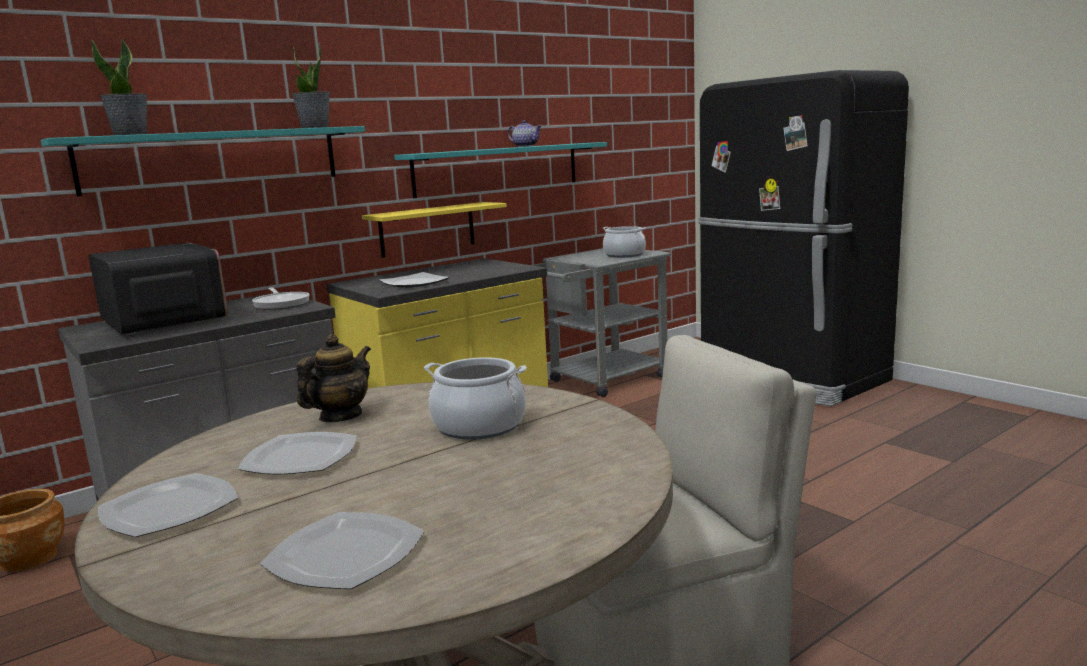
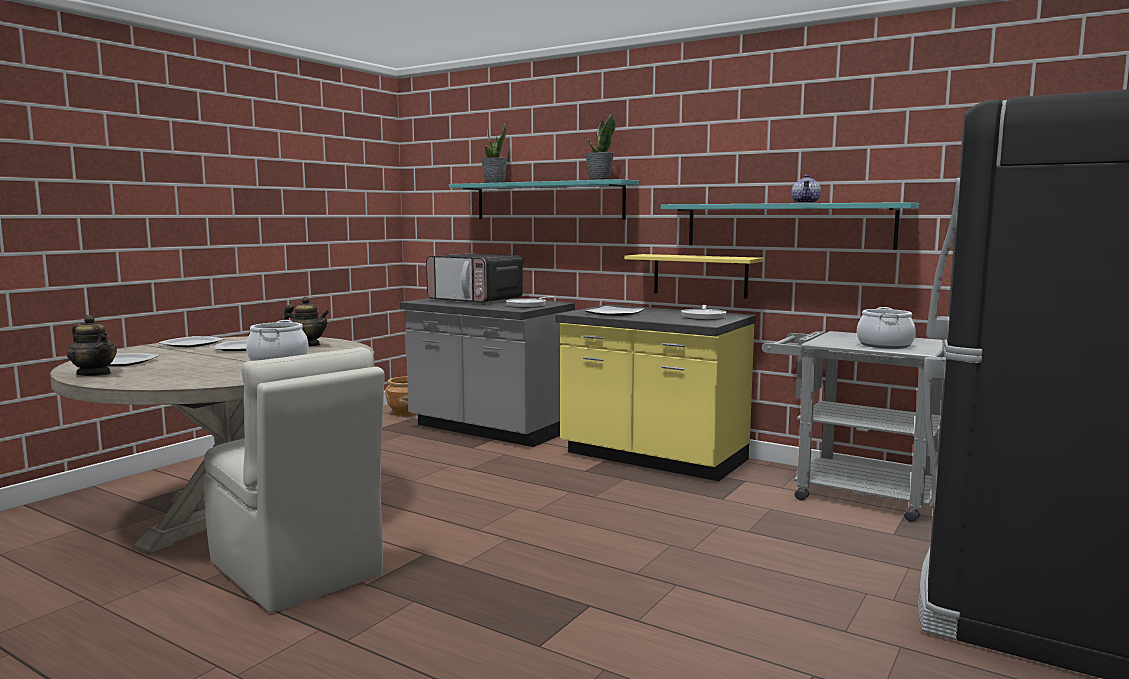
camera: 70 degrees right, 5 degrees down
microwave [89,242,228,335] -> microwave turned 90 degrees clockwise [426,254,523,303]
none -> teapot [67,315,117,376]
none -> frying pan [681,305,726,320]

